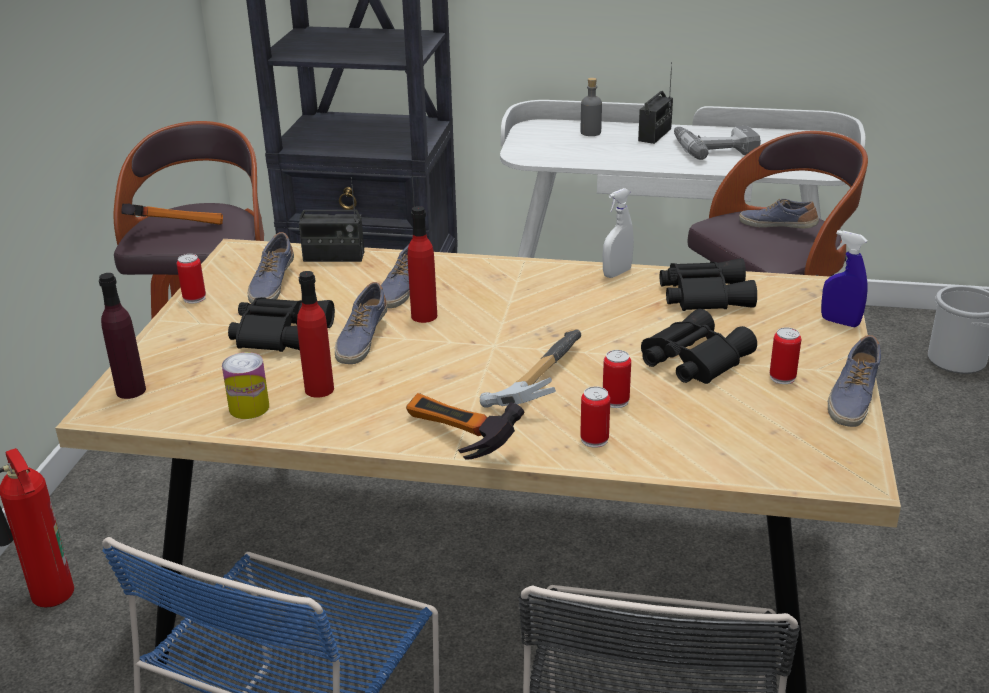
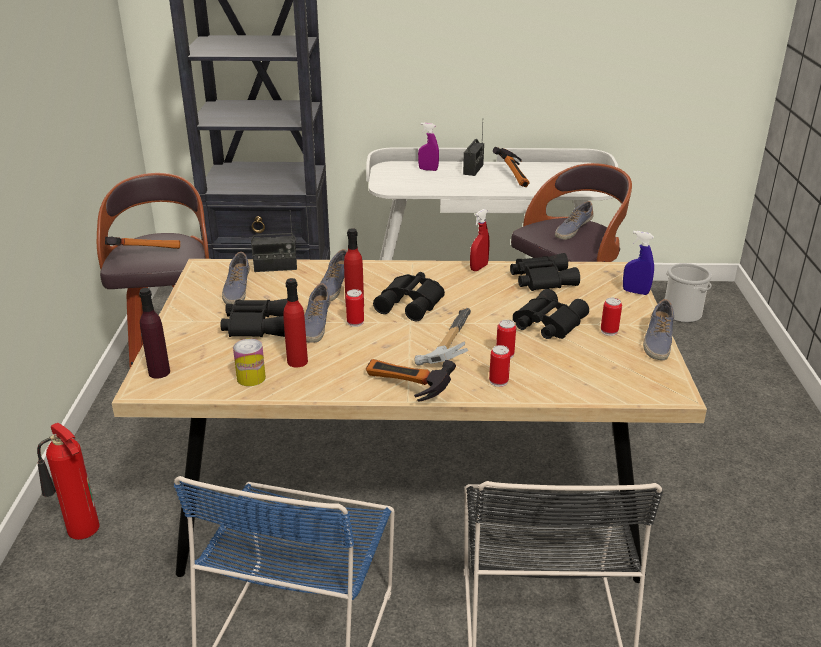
camera: 10 degrees left, 0 degrees up
can [177,254,206,304] -> can moved to [346,289,364,327]
grey bottle [581,78,602,136] -> purple spray bottle [418,123,439,171]
white spray bottle [603,188,634,278] -> red spray bottle [470,209,490,271]
power drill [674,126,761,160] -> hammer [493,147,530,187]
shoe [739,199,819,229] -> shoe turned 75 degrees counterclockwise [555,201,594,240]
none -> black binoculars [373,272,445,321]

